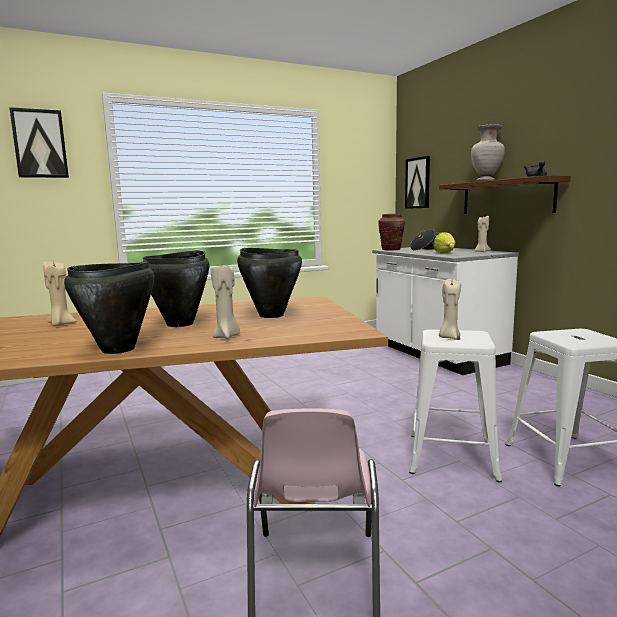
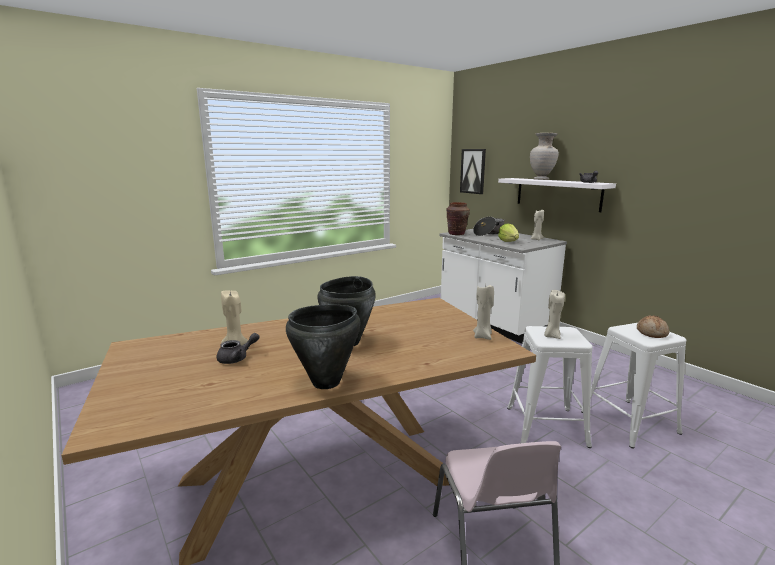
camera: 10 degrees left, 5 degrees up
picture [9,107,69,178] -> none
beige candle [211,265,240,339] -> beige candle moved to [473,285,494,340]
black cooking pot [237,248,302,318] -> none
brown shelf [439,175,571,214] -> white shelf [498,178,616,212]
none -> grey teapot [217,333,259,364]
none -> bread [637,315,670,338]

